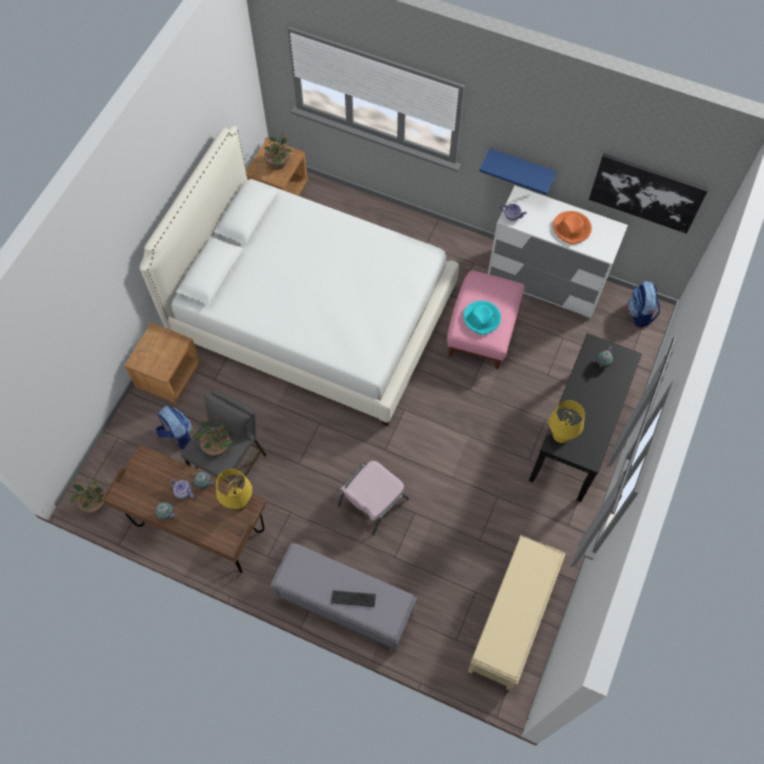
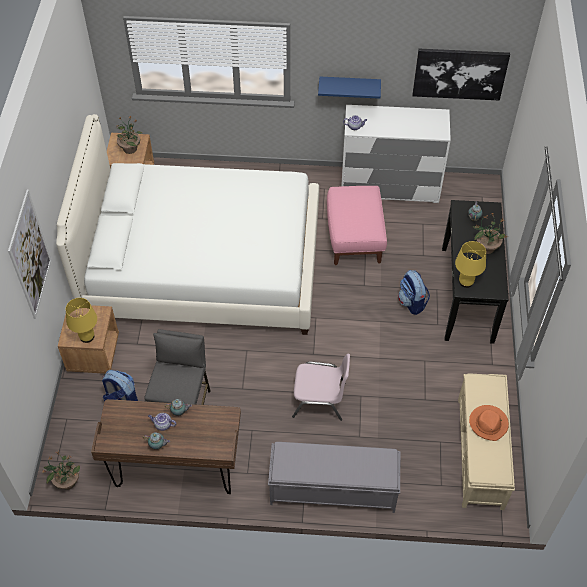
camera: 20 degrees left, 10 degrees down
potted plant [192,416,233,456] -> potted plant moved to [473,213,507,254]
yellow table lamp [216,469,252,511] -> yellow table lamp moved to [66,298,97,343]
keyboard [331,590,376,607] -> none
pink chair [338,461,409,536] -> pink chair turned 105 degrees counterclockwise [292,354,350,421]
turquoise hat [463,301,501,335] -> none
orange hat [553,211,592,245] -> orange hat moved to [469,405,509,441]
backpack [626,281,660,328] -> backpack moved to [398,270,430,315]
none -> picture [8,190,52,319]

